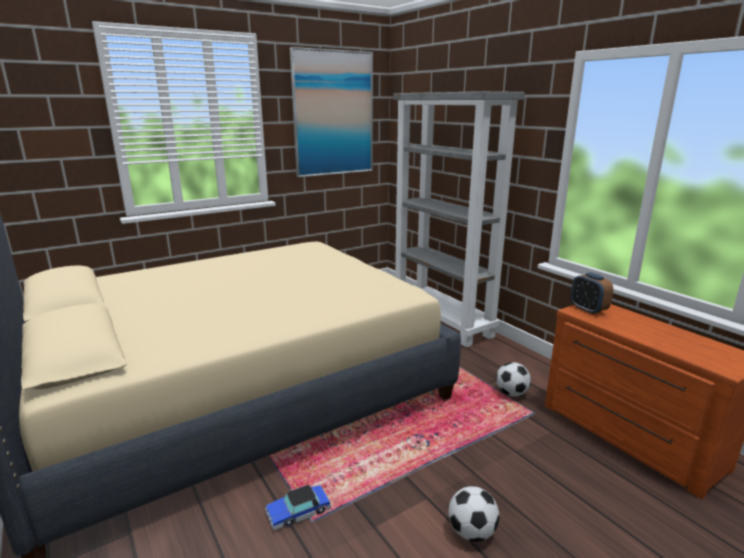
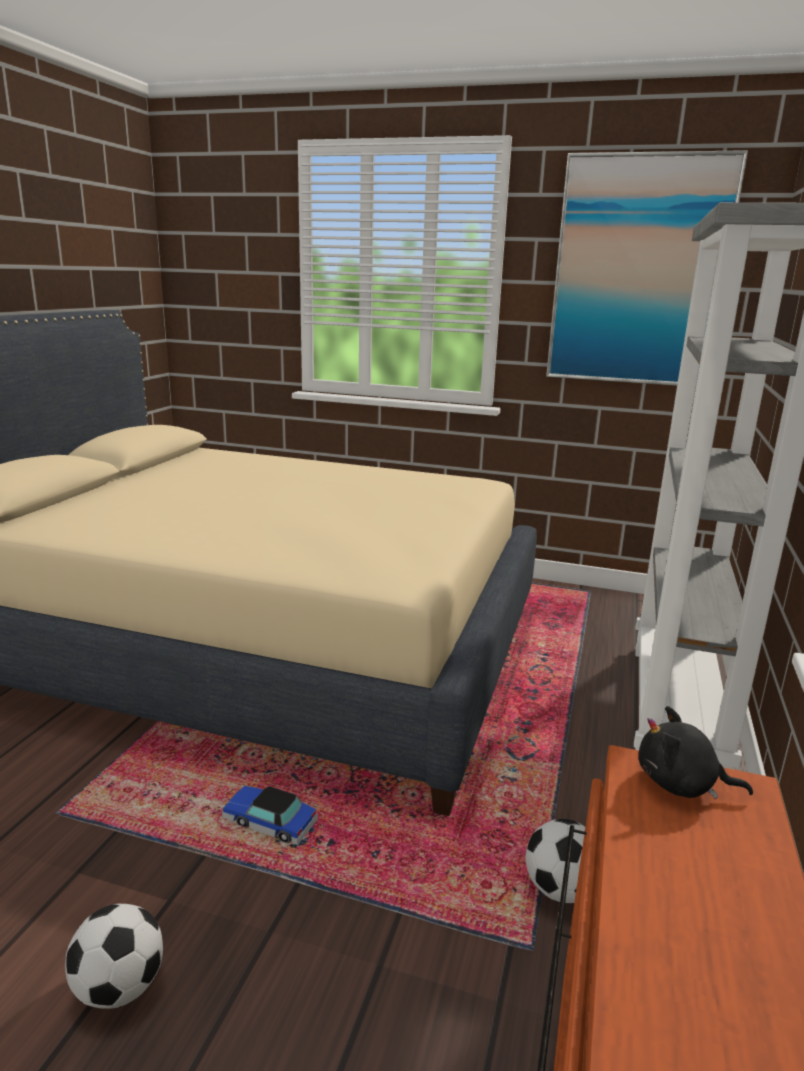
camera: 50 degrees right, 0 degrees up
toy car [265,485,331,531] -> toy car moved to [222,786,318,845]
alarm clock [571,272,613,315] -> black plush toy [638,706,753,799]

